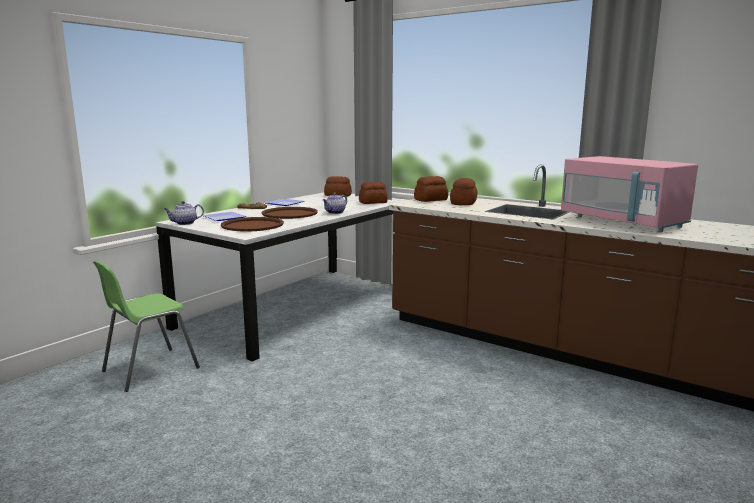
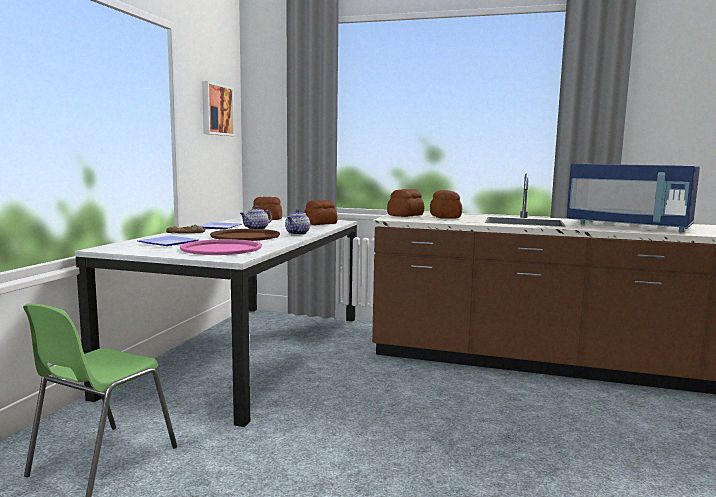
camera: 20 degrees left, 5 degrees down
teapot [164,201,204,225] -> teapot moved to [240,206,273,229]
brown tray [221,217,284,232] -> pink tray [180,239,262,255]
pink microwave [561,156,698,232] -> blue microwave [567,164,700,232]
none -> picture [202,81,235,136]

